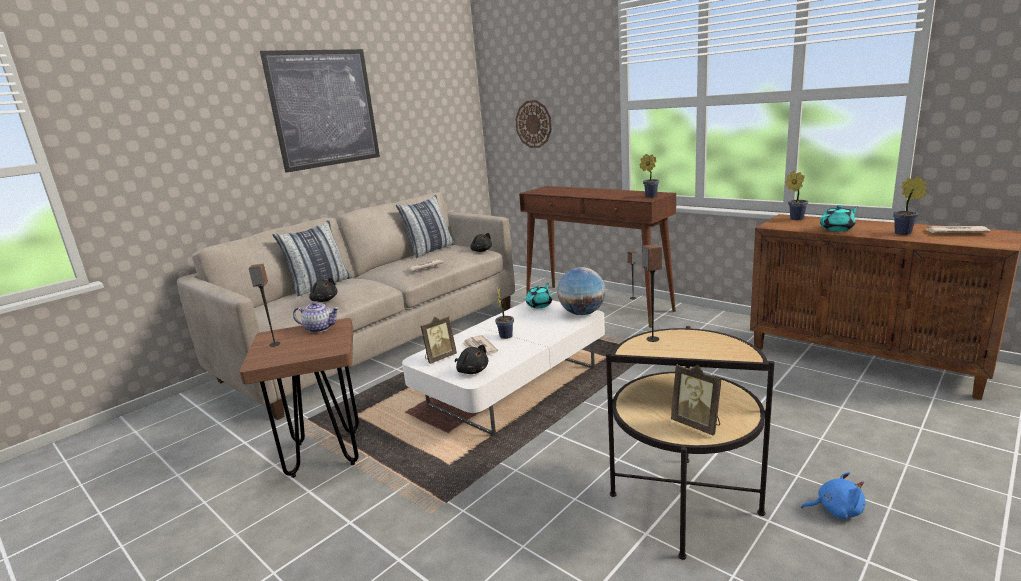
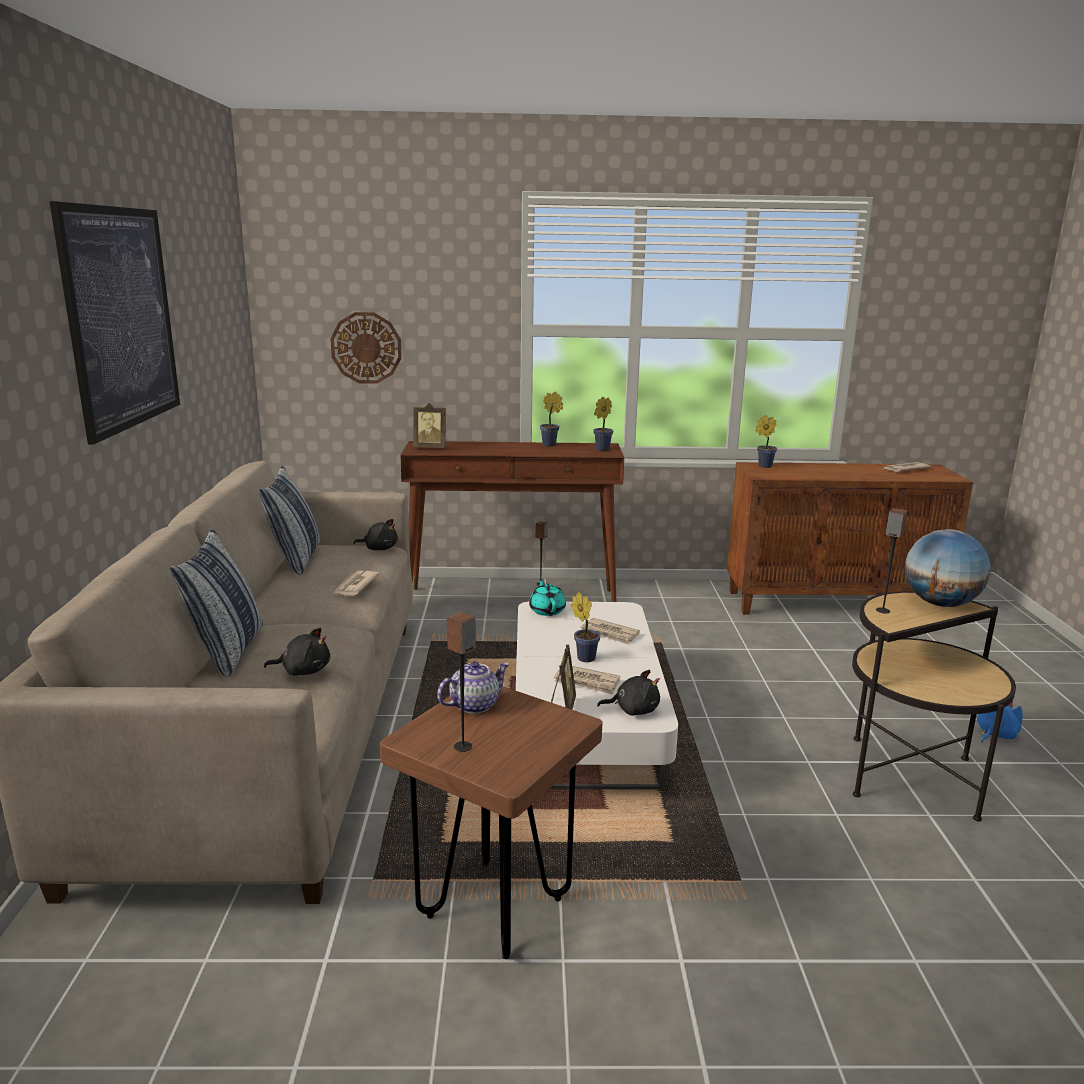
camera: 45 degrees left, 0 degrees up
globe [557,267,606,315] -> globe moved to [905,529,991,607]
picture frame [671,364,722,435] -> picture frame moved to [413,403,446,448]
turquoise teapot [820,205,858,231] -> none
potted plant [893,176,927,235] -> potted plant moved to [540,391,563,447]
none -> newspaper [580,618,640,645]

